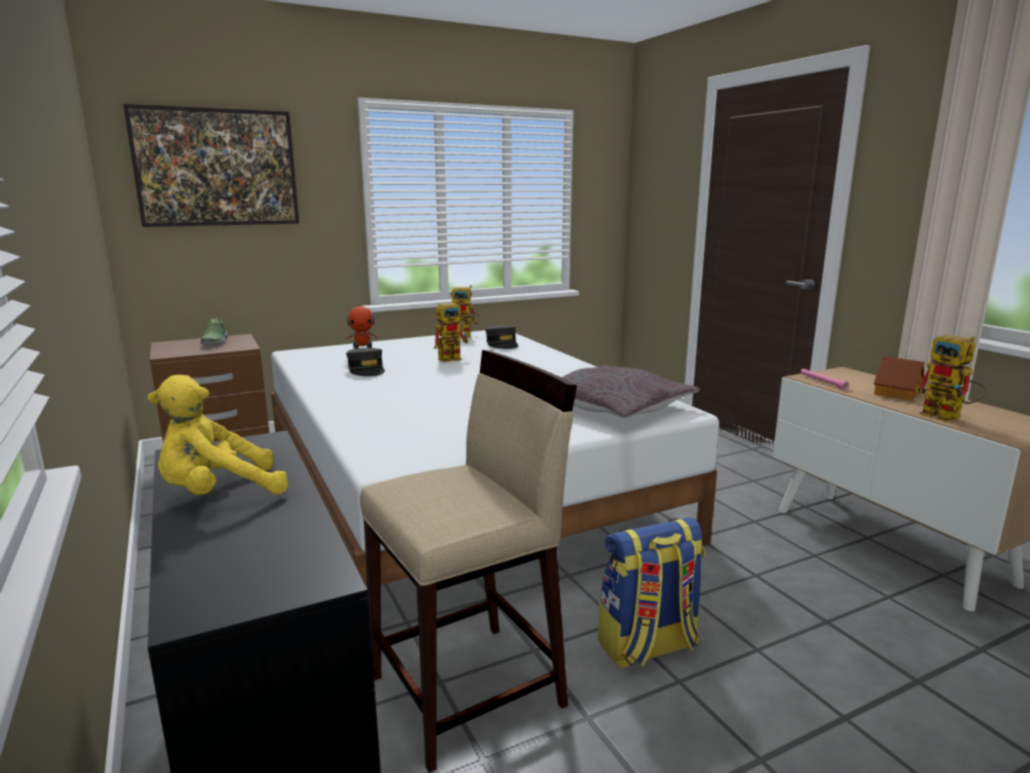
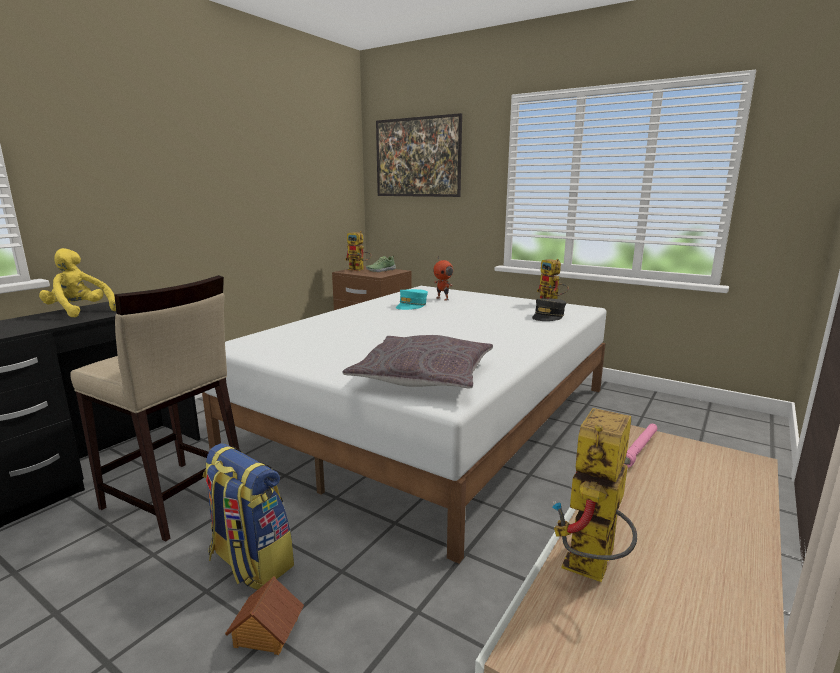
camera: 60 degrees right, 0 degrees up
grey cap [346,348,385,377] -> turquoise cap [396,289,428,310]
toy robot [434,300,469,363] -> toy robot moved to [345,231,371,271]
toy house [874,356,924,401] -> toy house moved to [225,577,304,655]

